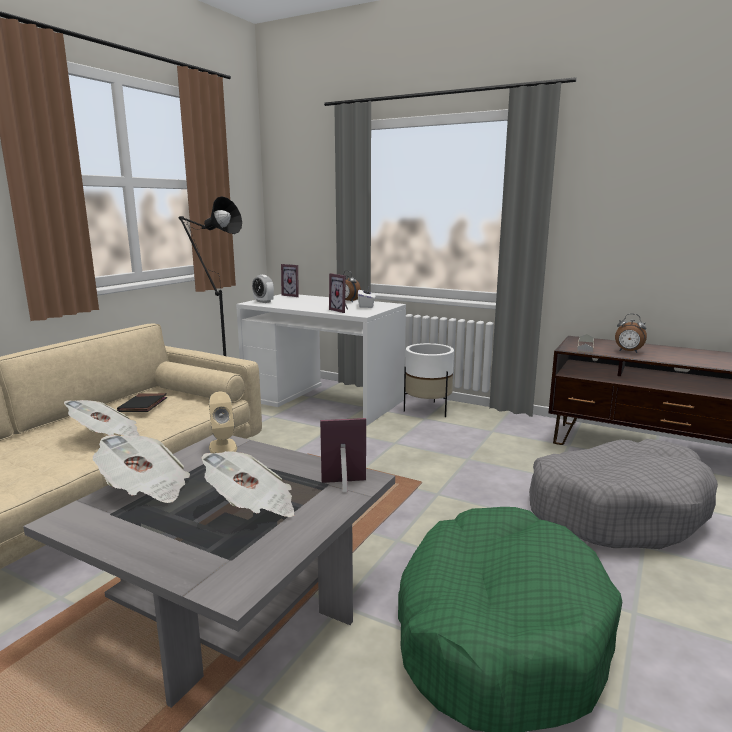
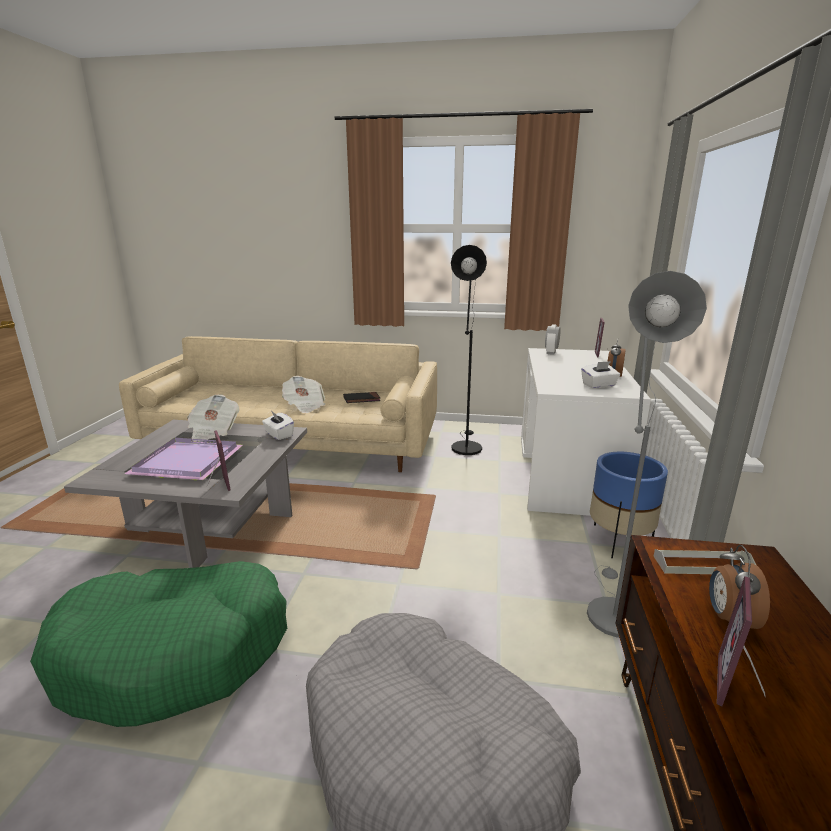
camera: 70 degrees right, 5 degrees up
newspaper [202,451,294,517] -> purple tray [125,438,243,480]
beige speaker [209,392,237,453] -> white tissue box [262,412,294,440]
picture frame [329,273,348,313] -> picture frame moved to [717,576,766,706]
white planter [404,343,454,417] -> blue planter [590,452,668,558]
none -> grey floor lamp [587,271,707,638]

